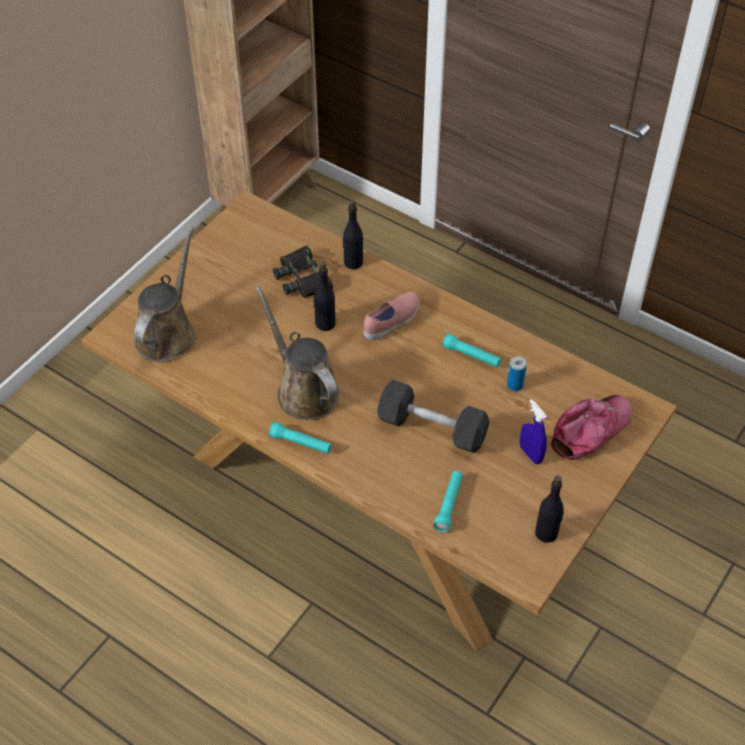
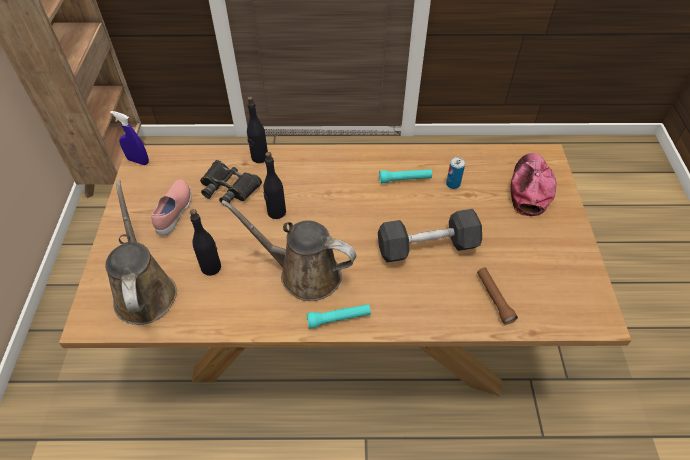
camera: 35 degrees left, 0 degrees up
pink shoe [364,291,419,340] -> pink shoe moved to [151,179,192,236]
turquoise flashlight [433,471,463,532] -> brown flashlight [477,268,518,325]
blue spray bottle [520,399,547,464] -> blue spray bottle moved to [110,111,149,165]
black bottle [535,476,564,543] -> black bottle moved to [190,209,221,276]

